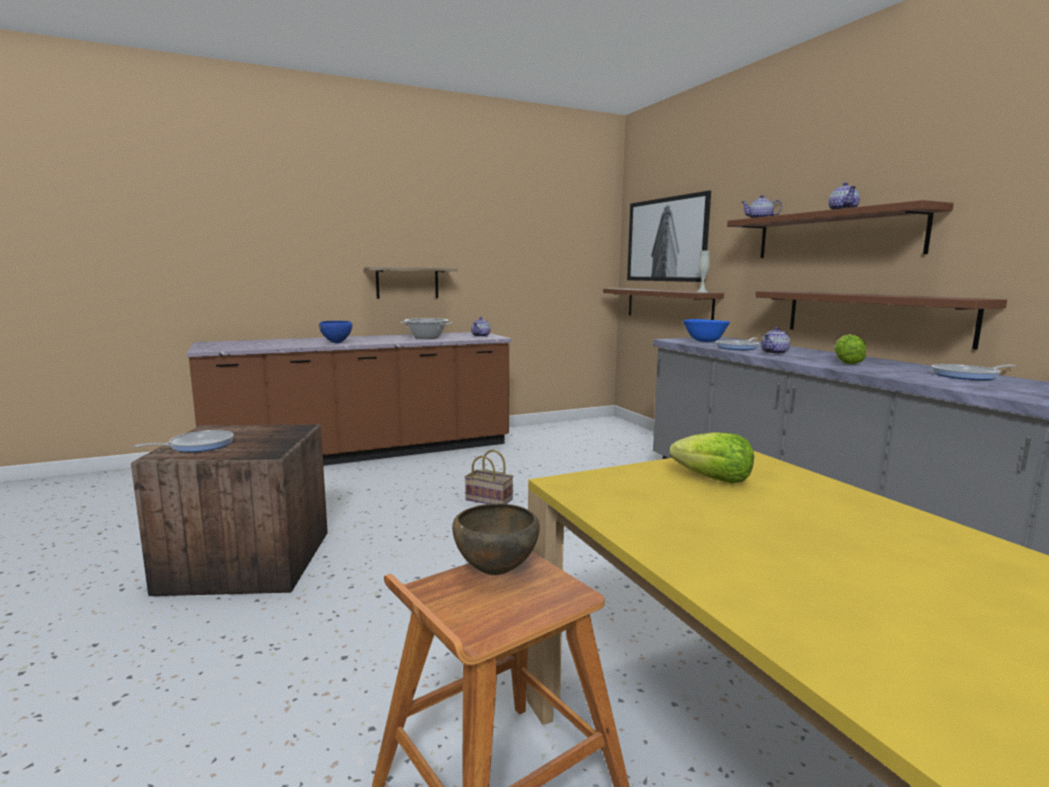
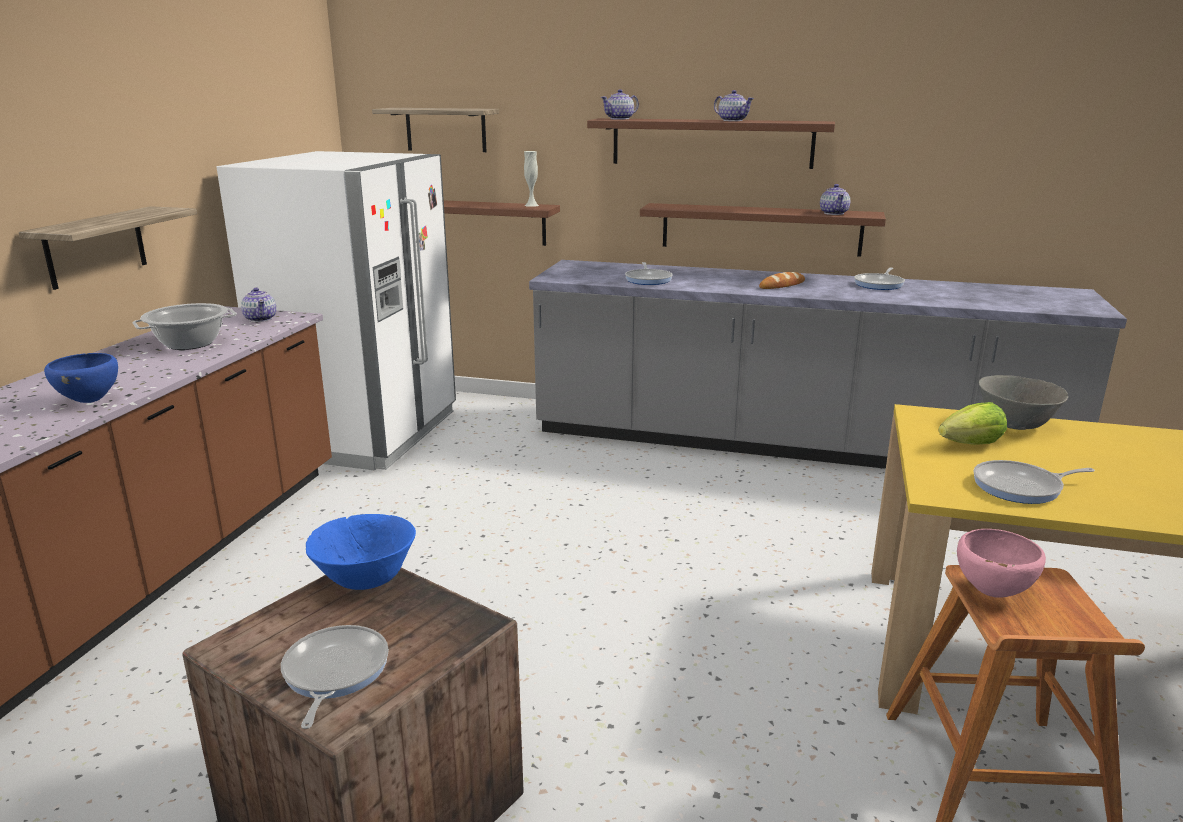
camera: 50 degrees left, 10 degrees up
brown bowl [452,503,540,575] -> pink bowl [957,529,1046,598]
basket [465,450,513,504] -> none
picture [627,190,711,282] -> shelf [372,108,499,152]
blue bowl [683,319,730,342] -> blue bowl moved to [306,514,416,590]
teapot [761,327,790,354] -> teapot moved to [820,184,850,215]
lettuce [834,334,866,364] -> bread [759,272,805,289]
none -> white fridge [217,151,456,471]
none -> frying pan [973,460,1095,504]
none -> grey bowl [978,375,1069,430]

